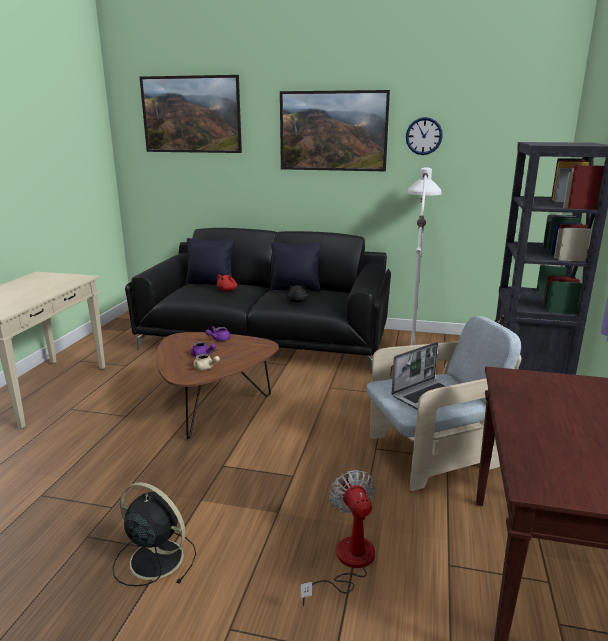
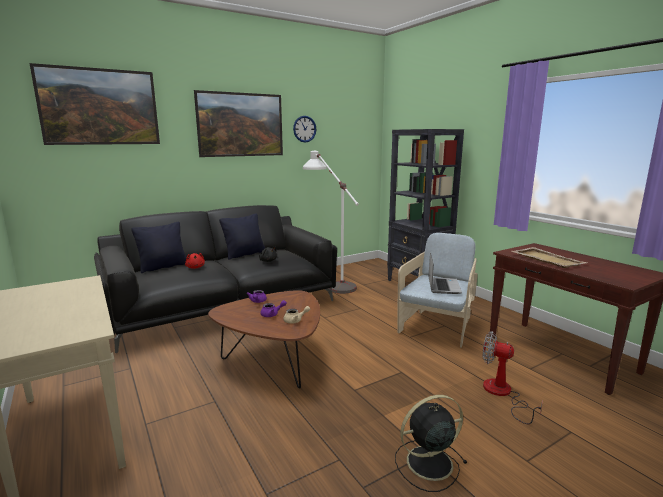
camera: 45 degrees left, 5 degrees down
none -> beige tray [512,247,588,268]

